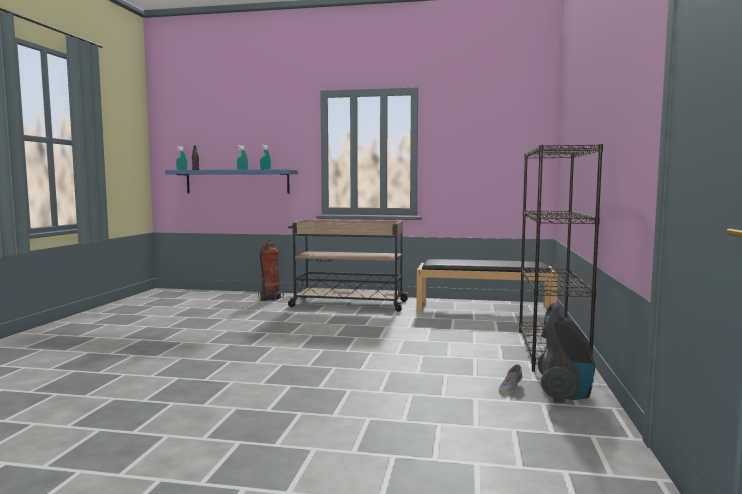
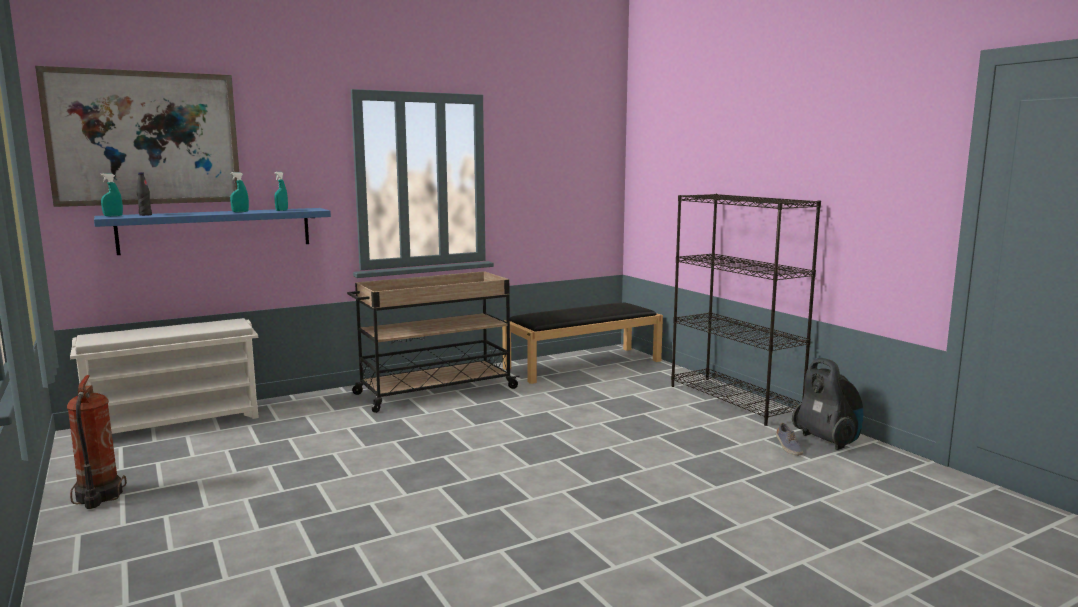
camera: 40 degrees left, 5 degrees up
fire extinguisher [258,238,284,301] -> fire extinguisher moved to [67,375,127,509]
none -> picture [35,66,239,207]
none -> white shoe rack [70,318,259,434]

